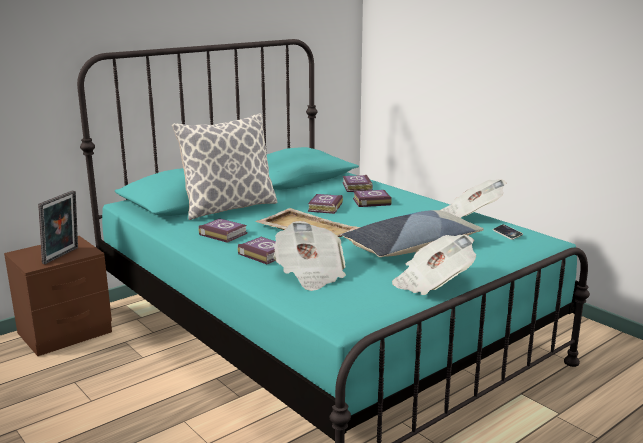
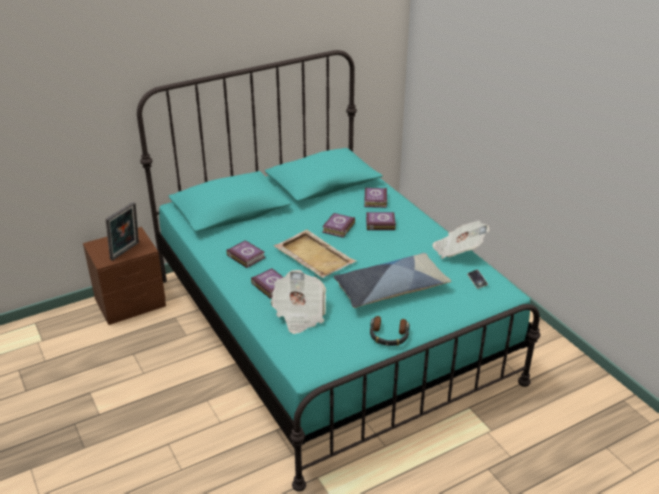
camera: 10 degrees right, 15 degrees up
pillow [172,113,277,220] -> none
newspaper [392,235,476,295] -> headphones [370,316,410,346]

